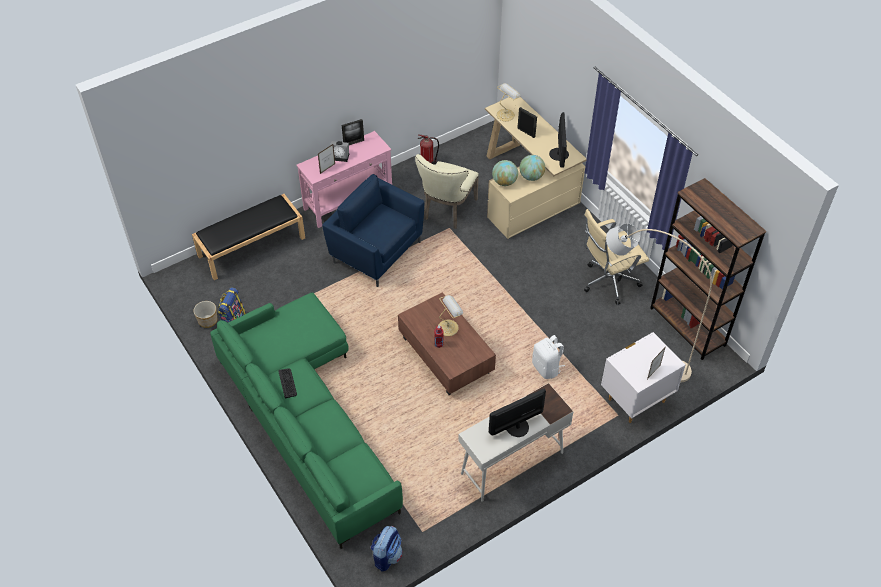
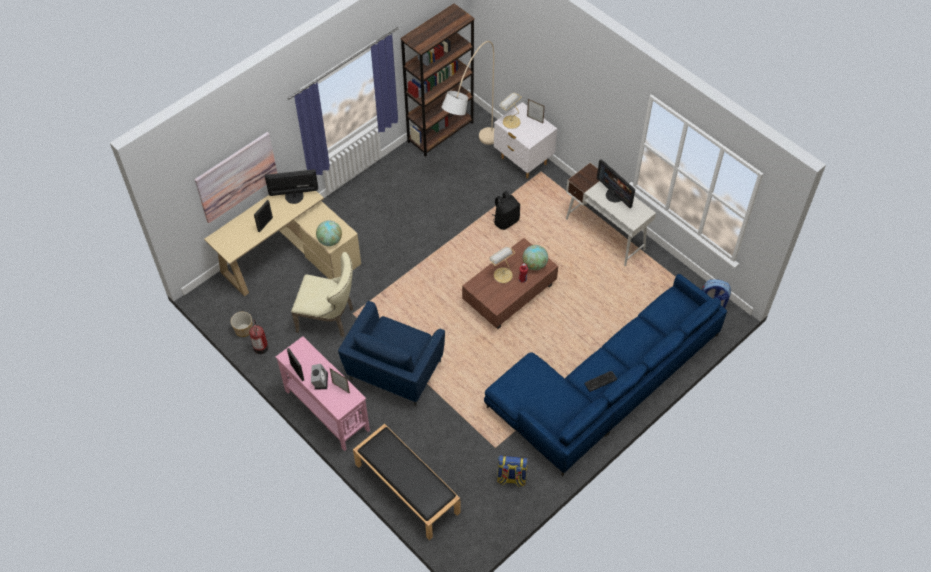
camera: 100 degrees left, 5 degrees up
planter [194,301,217,328] -> planter moved to [231,312,253,337]
green sofa [210,292,403,549] -> blue sofa [484,274,727,477]
table lamp [496,83,521,121] -> table lamp moved to [499,93,522,129]
globe [519,155,545,181] -> globe moved to [523,245,548,270]
white backpack [532,335,565,379] -> black backpack [492,191,520,230]
beige office chair [584,209,649,305] -> none
none -> picture [194,132,277,223]

